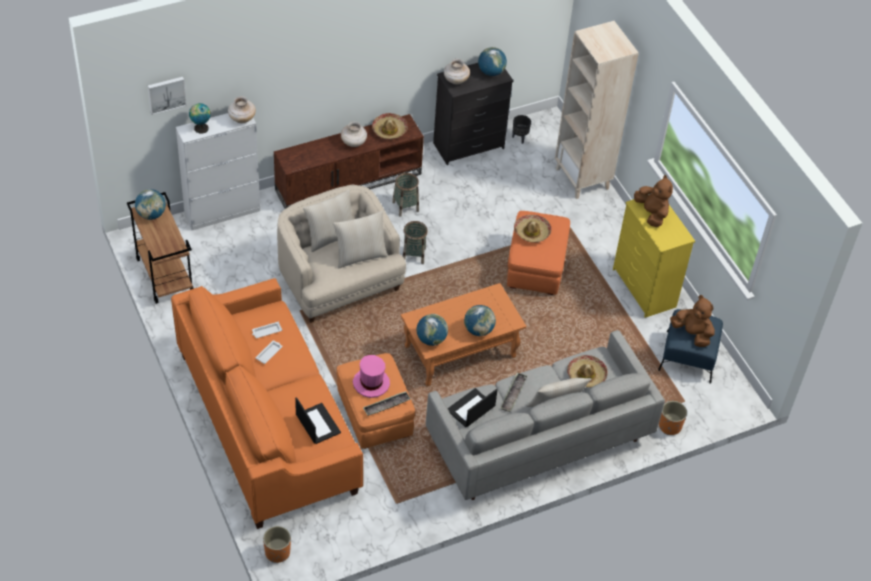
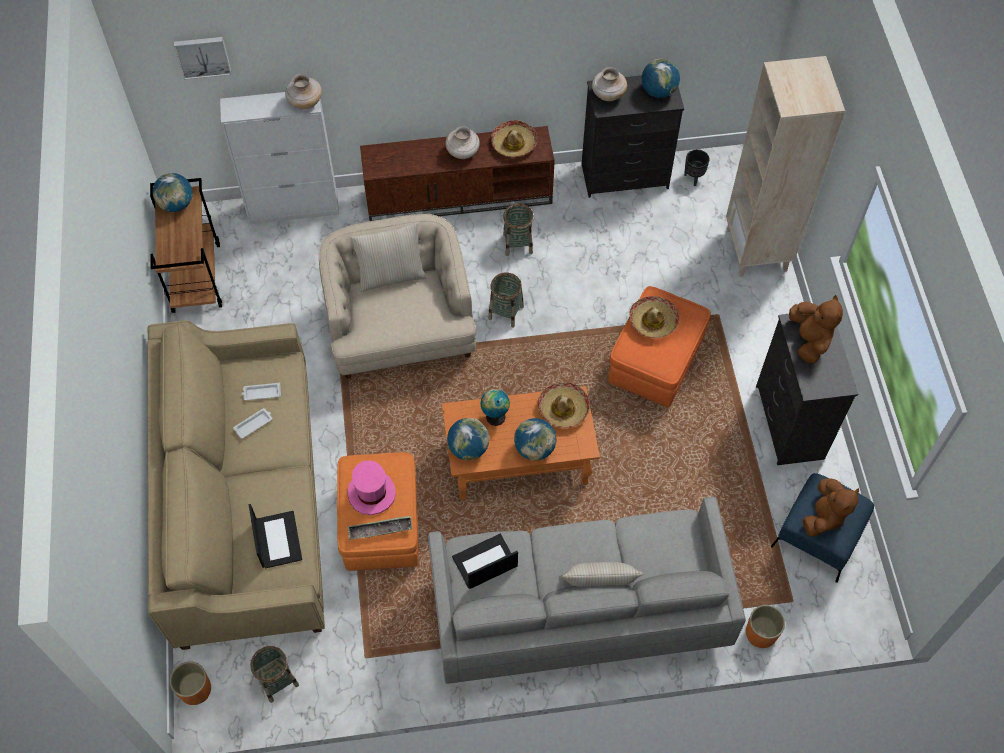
camera: 20 degrees right, 10 degrees up
orange sofa [171,278,363,529] -> beige sofa [147,320,325,650]
globe [189,103,211,134] -> globe moved to [480,389,510,426]
beige pillow [333,210,388,268] -> none
tray [500,373,527,412] -> none
hat [567,355,608,387] -> hat moved to [538,382,590,428]
yellow dresser [613,199,695,318] -> black dresser [756,314,858,465]
brown plush toy [670,295,715,347] -> brown plush toy turned 60 degrees clockwise [803,478,859,537]
none -> basket [250,646,299,703]

